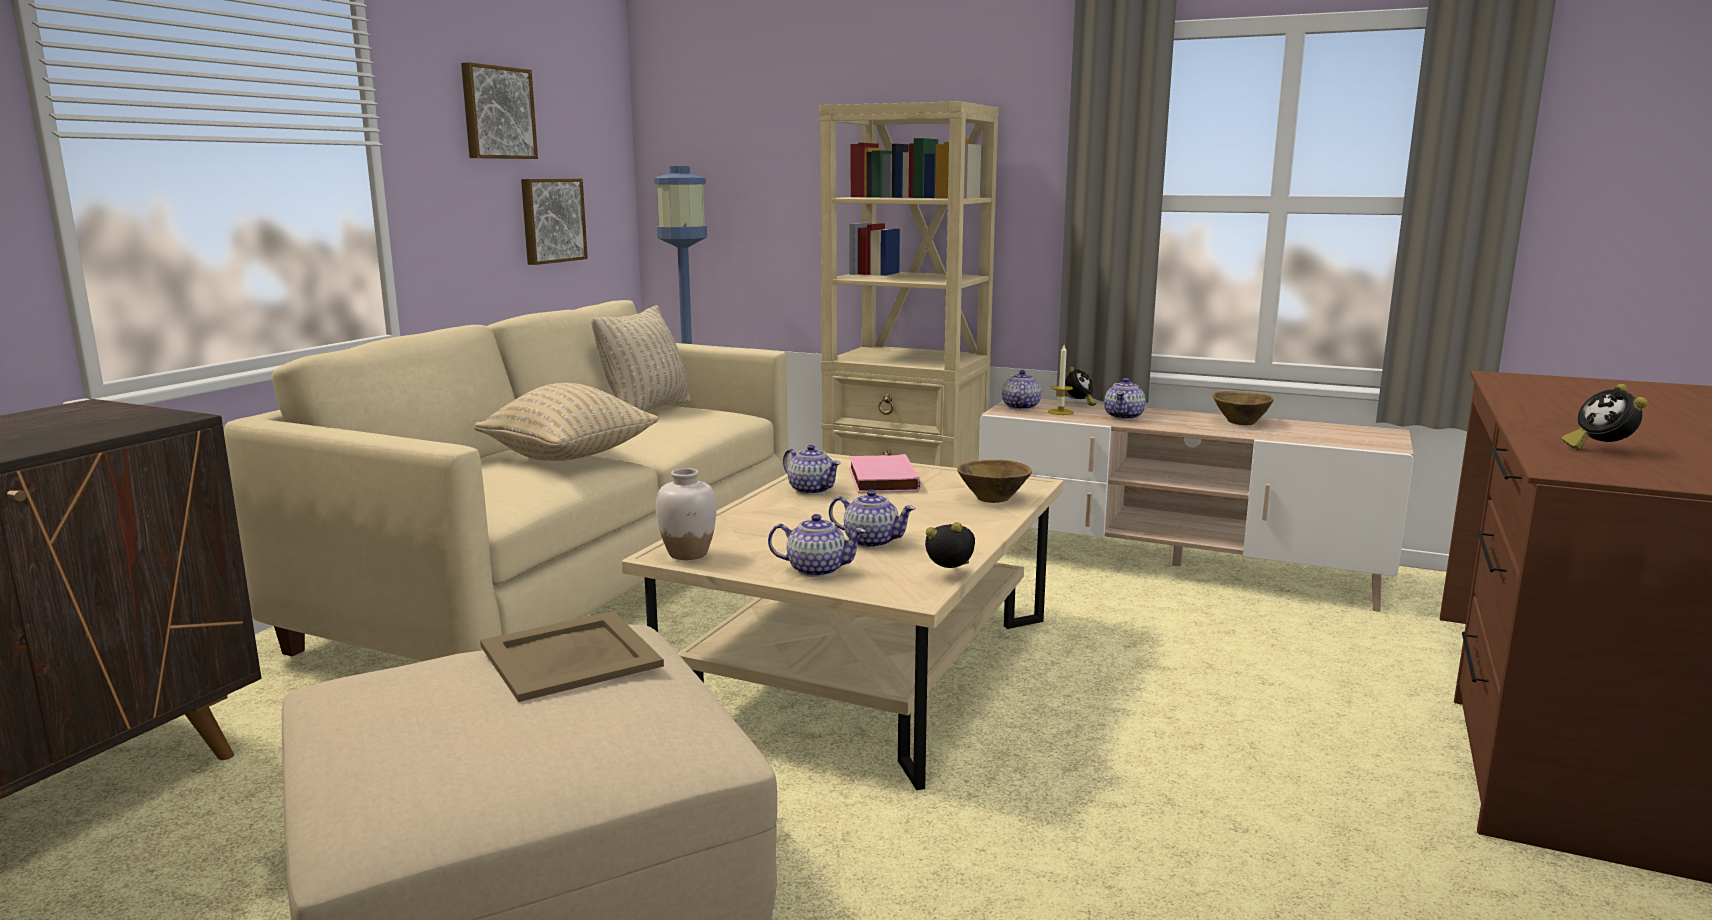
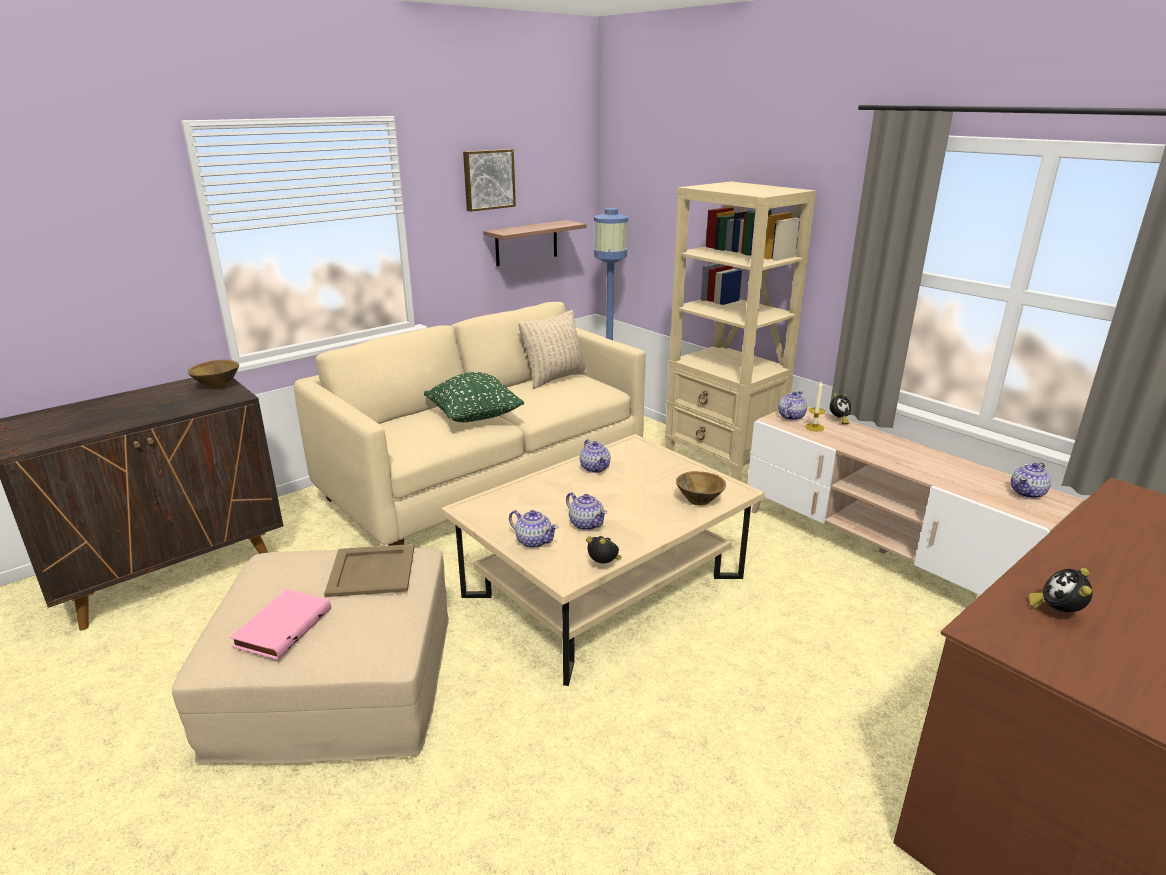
camera: 25 degrees right, 10 degrees up
beige pillow [474,383,659,461] -> green pillow [424,372,524,422]
picture [521,179,588,265] -> shelf [483,220,587,266]
white vase [656,468,717,560] -> none
pink book [849,454,920,493] -> pink book moved to [230,589,331,660]
teapot [1104,378,1146,420] -> teapot moved to [1011,463,1051,499]
brown bowl [1213,391,1274,425] -> brown bowl moved to [188,360,239,390]

